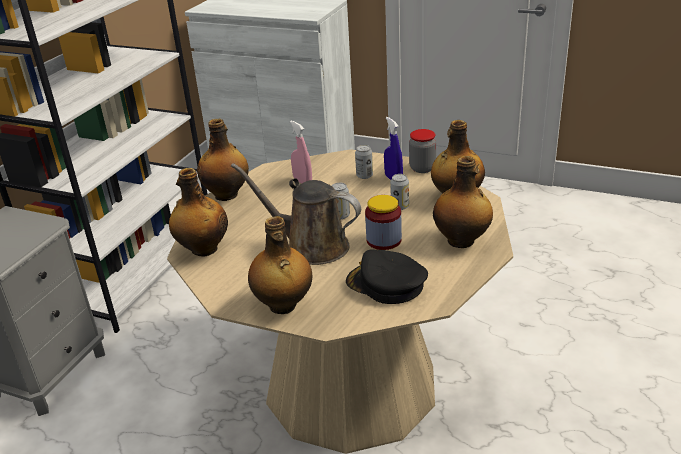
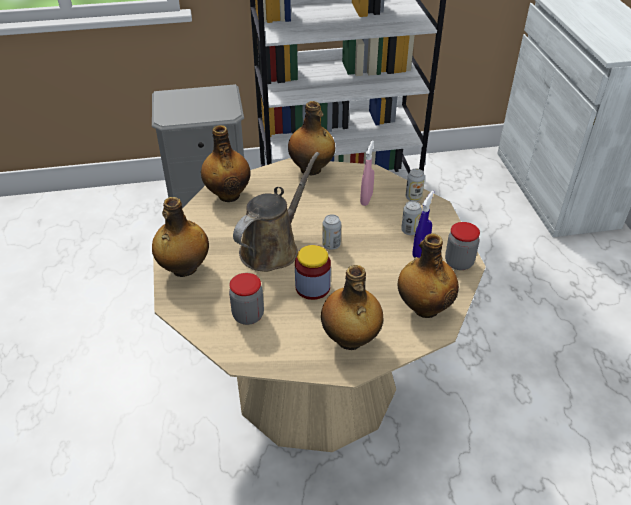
camera: 55 degrees right, 10 degrees up
brown watering can [231,163,361,265] -> brown watering can turned 45 degrees clockwise [233,152,320,272]
black cap [346,249,428,304] -> jar [229,273,264,325]
can [390,174,409,210] -> can moved to [406,169,425,201]

